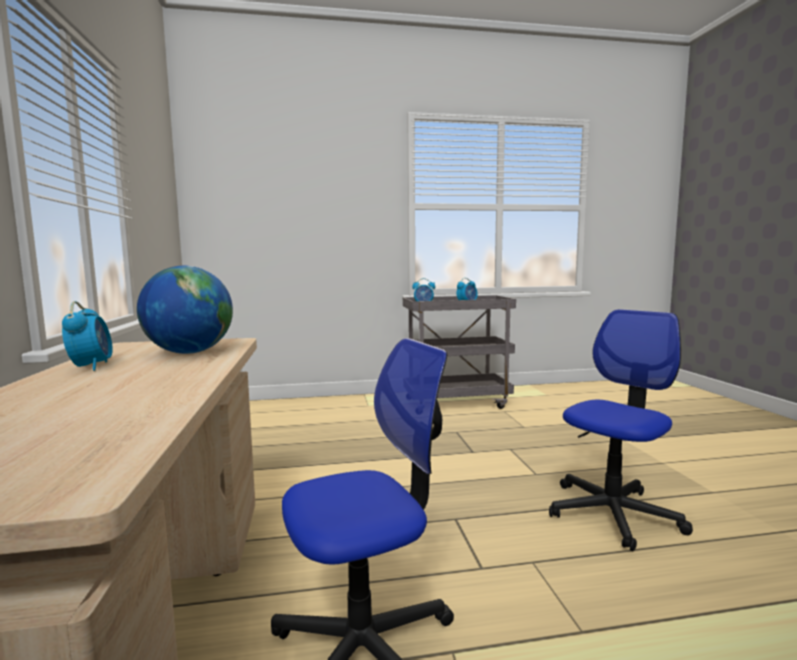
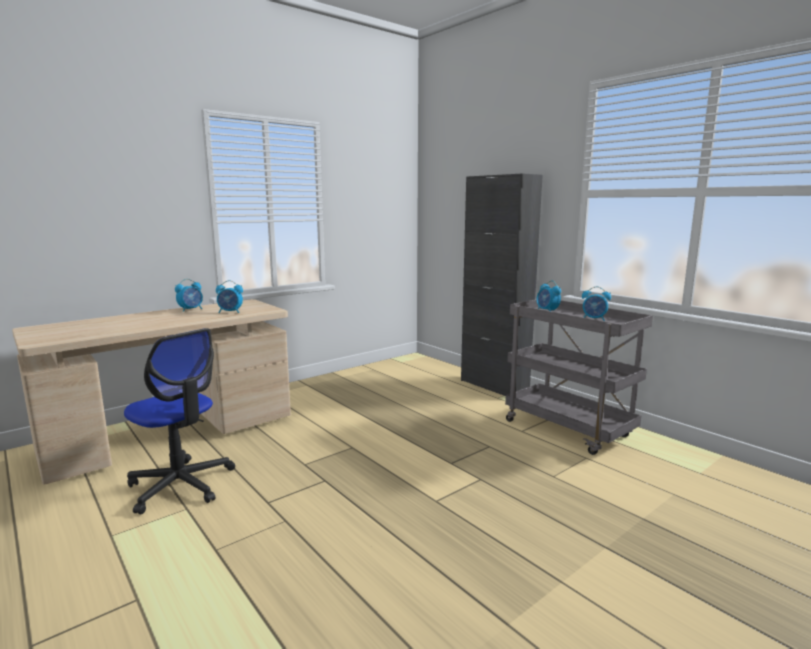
camera: 60 degrees right, 5 degrees up
globe [137,265,233,354] -> alarm clock [216,280,243,313]
office chair [549,309,693,551] -> none
none -> black cabinet [461,173,543,396]

